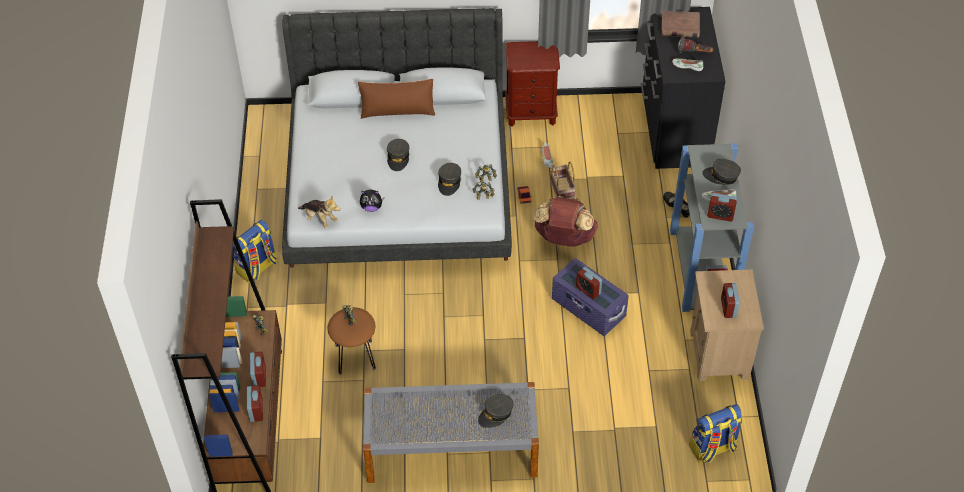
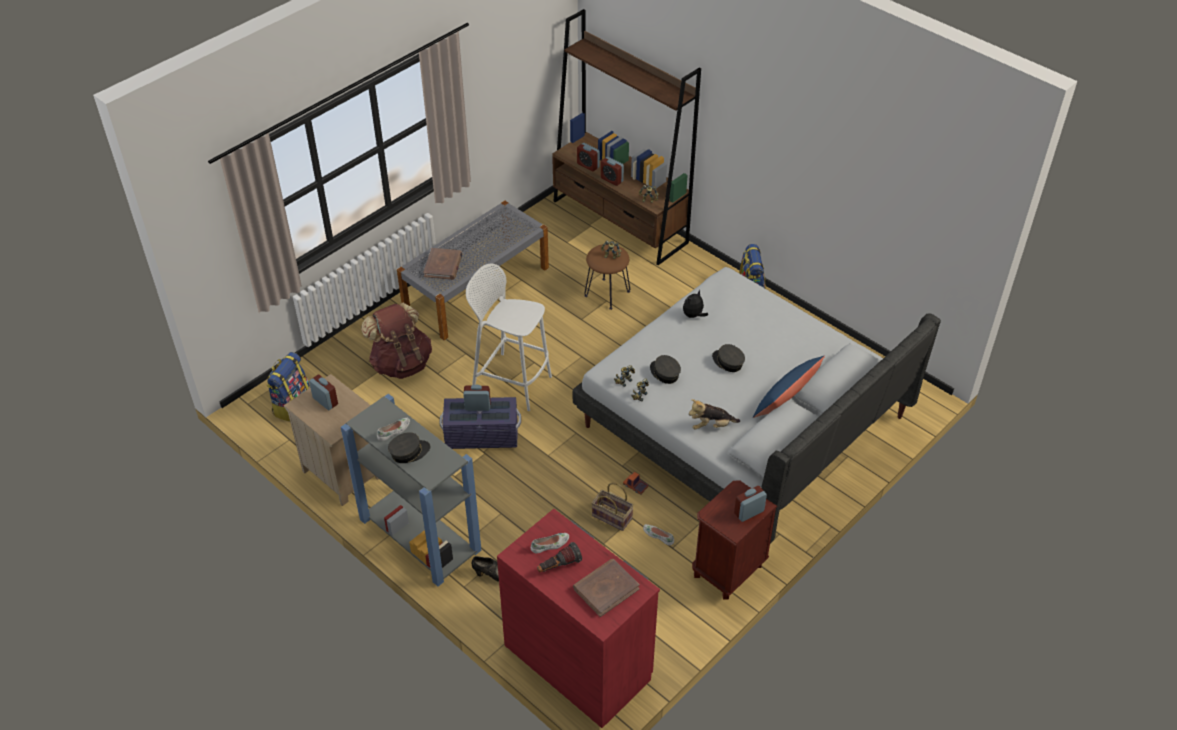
camera: 135 degrees right, 5 degrees down
plush toy [298,195,340,229] -> plush toy moved to [689,399,740,429]
brown pillow [358,79,435,119] -> blue pillow [753,356,825,418]
grey cap [478,394,513,428] -> brown book [423,248,463,280]
brown backpack [533,196,598,247] -> brown backpack moved to [361,303,432,379]
black dresser [641,7,726,169] -> red dresser [497,509,660,728]
alarm clock [707,193,737,222] -> alarm clock moved to [734,486,767,522]
none -> white stool [466,264,552,411]

